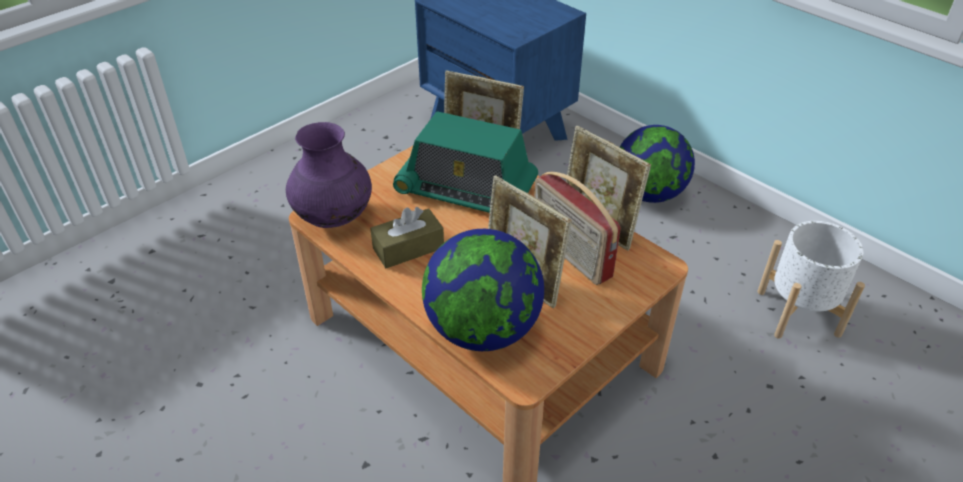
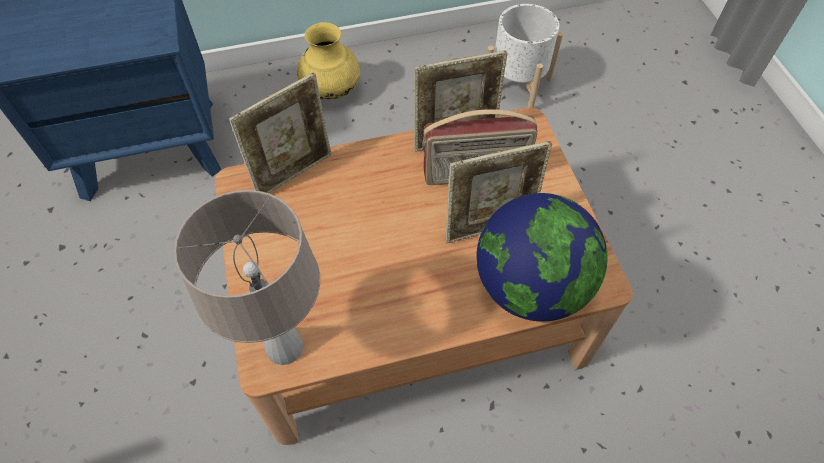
camera: 60 degrees left, 15 degrees up
purple vase [286,122,372,228] -> beige table lamp [174,190,320,365]
brown tissue box [370,207,444,268] -> none
radio [393,111,538,213] -> none
globe [620,125,695,203] -> yellow vase [297,22,360,100]

